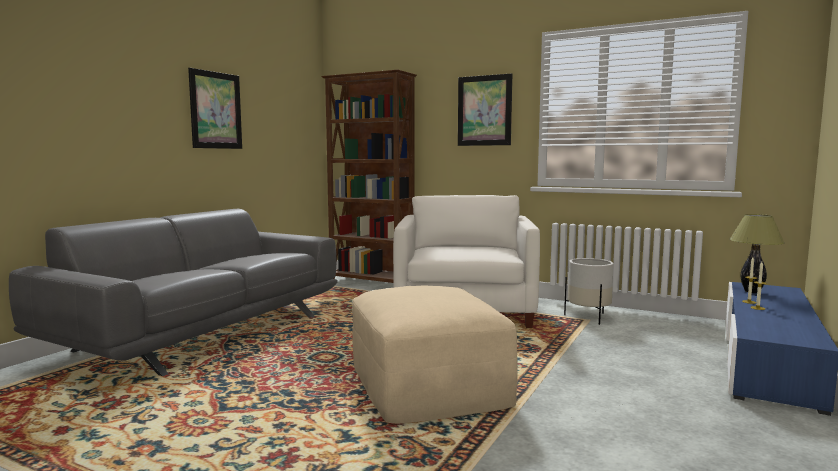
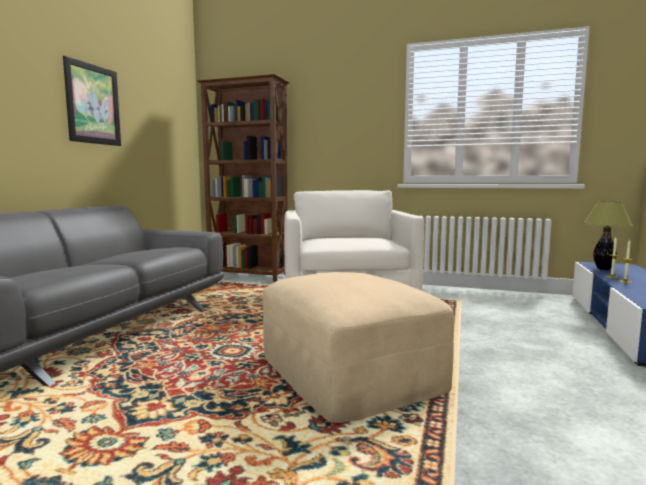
camera: 10 degrees left, 0 degrees up
picture [458,73,512,146] -> none
white planter [564,258,614,325] -> none

